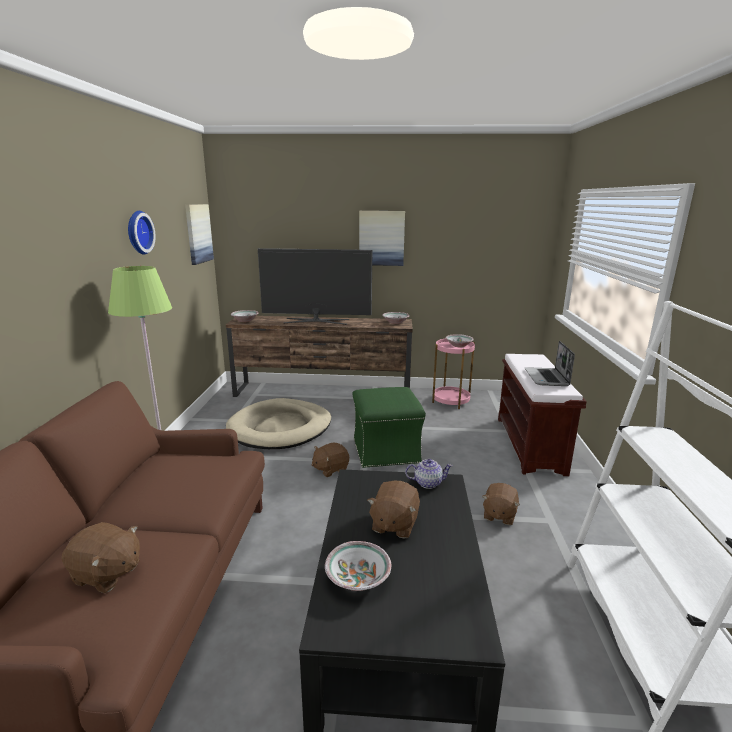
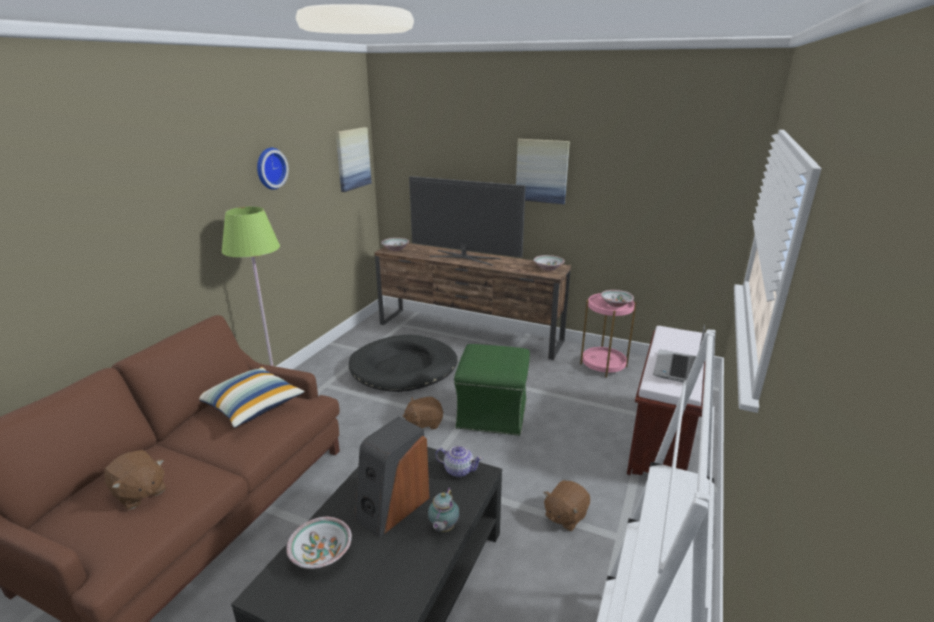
camera: 20 degrees right, 5 degrees up
beige dog bed [226,398,331,449] -> black dog bed [349,335,458,392]
brown plush toy [367,481,420,539] -> speaker [355,416,430,538]
none -> pillow [199,367,304,428]
none -> teapot [428,488,460,532]

